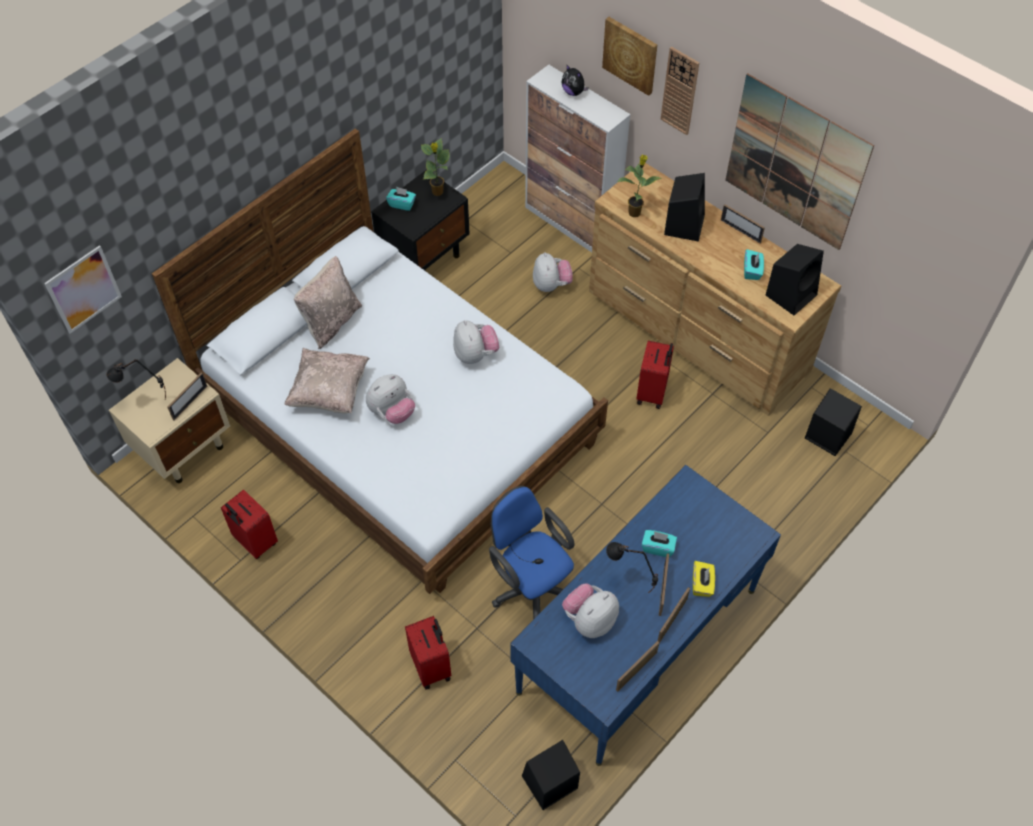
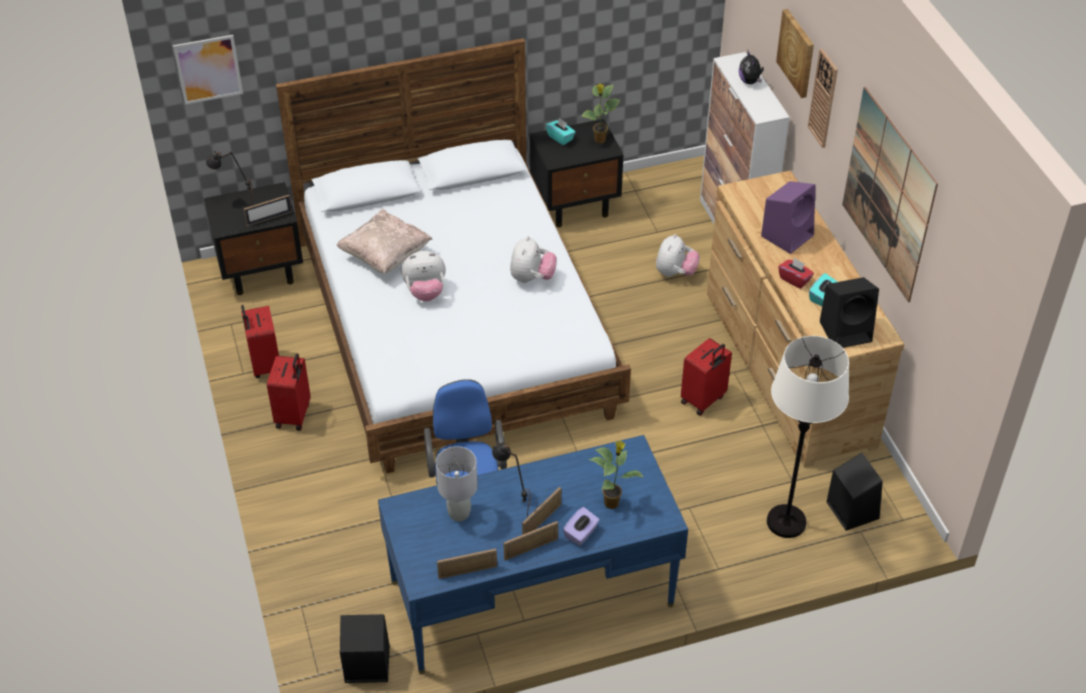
camera: 30 degrees right, 10 degrees down
beige nightstand [109,358,230,483] -> black nightstand [204,182,303,295]
beige pillow [294,256,362,349] -> none
red suitcase [405,616,451,690] -> red suitcase moved to [267,353,311,431]
plush toy [562,583,619,638] -> grey table lamp [436,446,478,522]
potted plant [617,155,662,217] -> potted plant moved to [588,441,643,509]
turquoise tissue box [641,530,677,557] -> none
black speaker [664,173,705,242] -> purple speaker [761,181,816,254]
yellow tissue box [693,561,715,597] -> purple tissue box [563,507,599,546]
picture frame [721,204,765,243] -> none
none -> white floor lamp [767,336,849,538]
none -> red tissue box [778,257,814,289]

